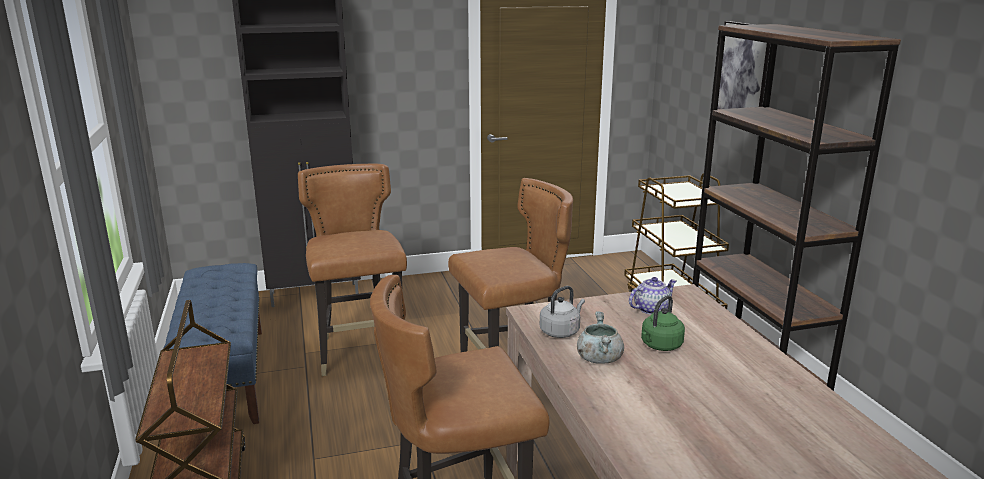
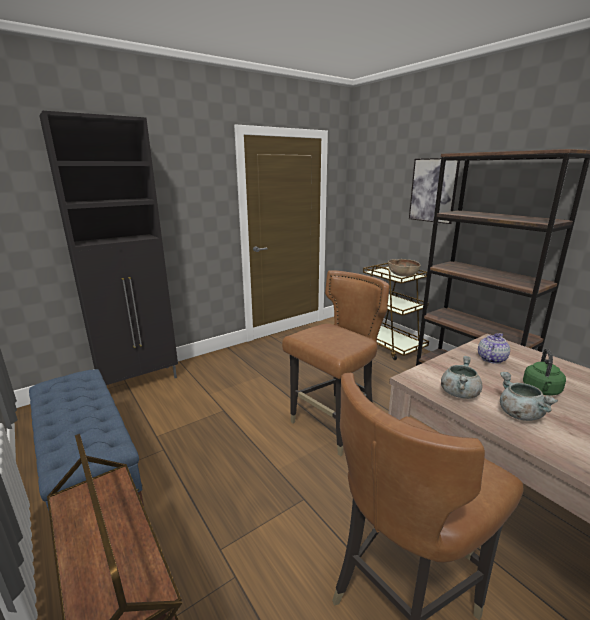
camera: 20 degrees left, 0 degrees up
brown chair [298,164,407,376] -> none
grey kettle [540,286,585,338] -> grey cooking pot [441,356,482,399]
none -> brown bowl [388,259,421,277]

